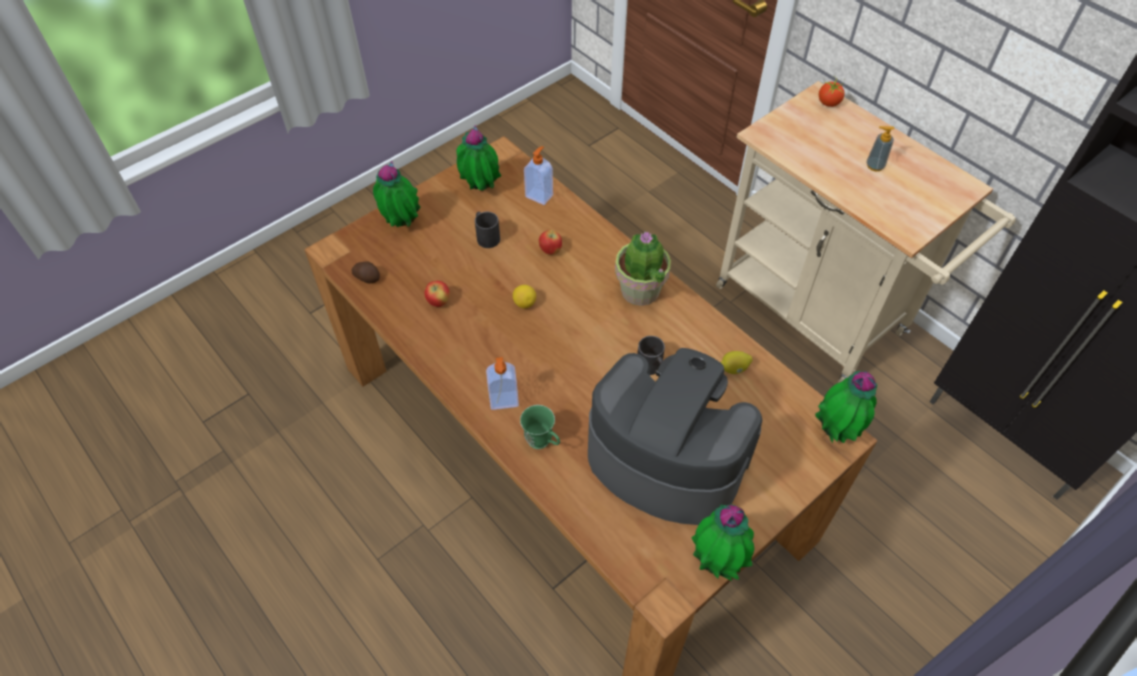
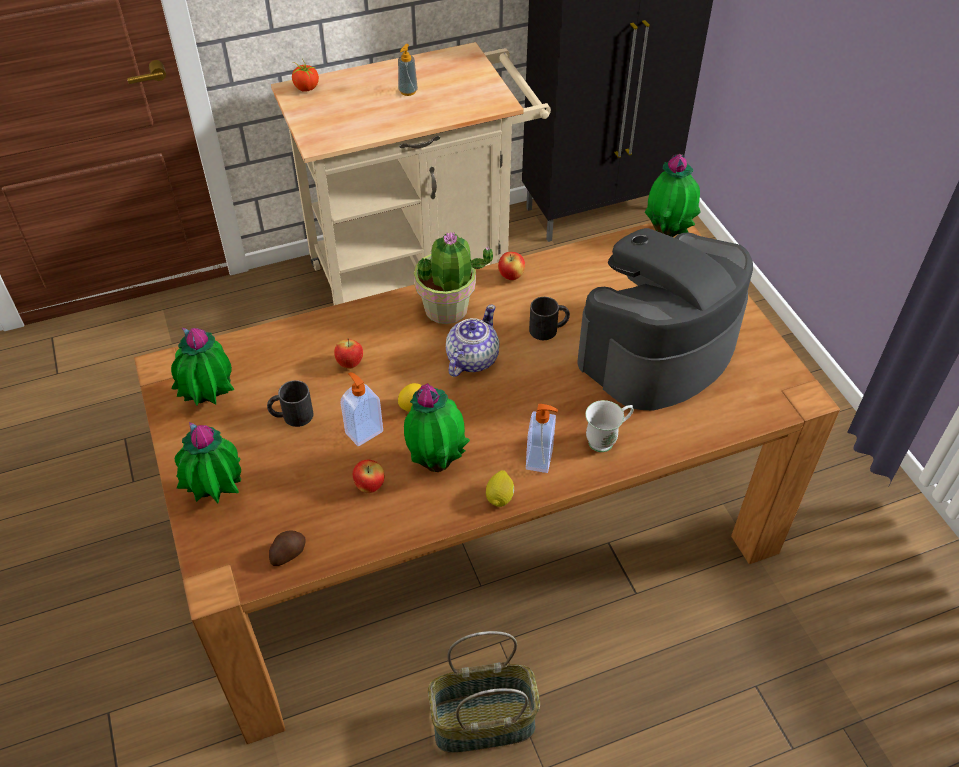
camera: 70 degrees left, 5 degrees down
green mug [520,405,560,449] -> white mug [585,400,633,452]
soap dispenser [524,146,553,205] -> soap dispenser moved to [340,372,383,446]
potted plant [692,504,755,581] -> potted plant moved to [404,383,470,472]
lemon [720,351,752,374] -> lemon moved to [486,470,514,507]
none -> basket [428,631,540,753]
none -> teapot [446,305,499,377]
none -> apple [498,252,525,280]

